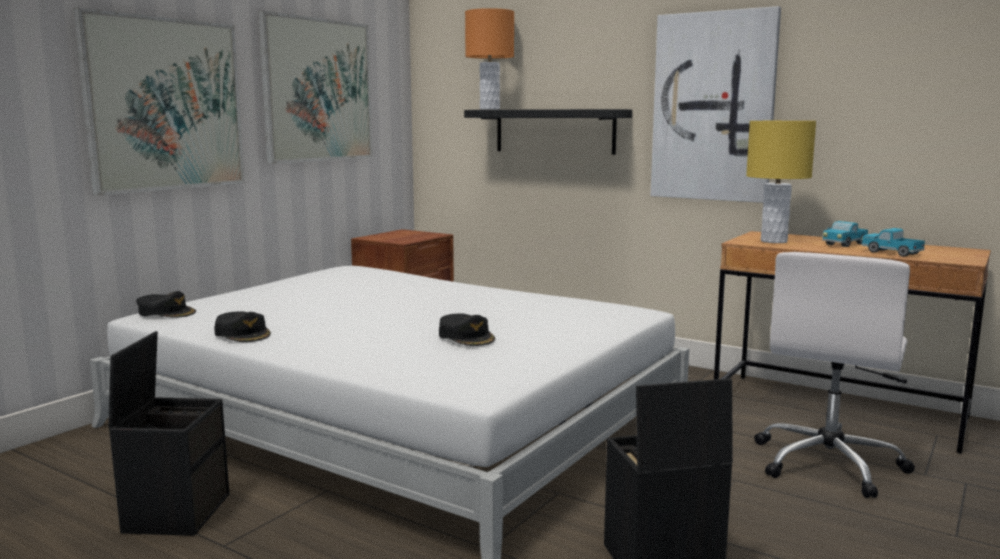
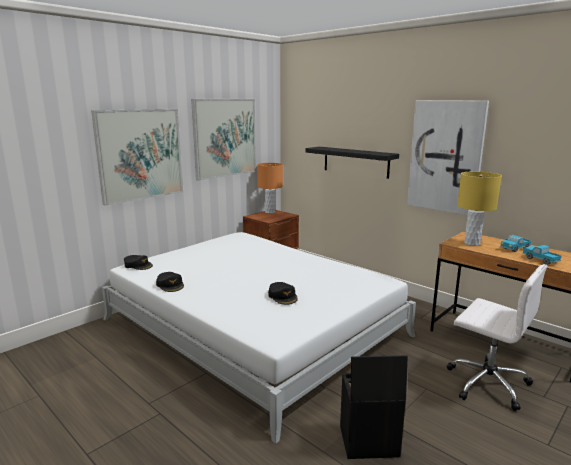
camera: 10 degrees right, 5 degrees up
black storage box [108,331,229,536] -> none
orange table lamp [465,8,514,110] -> orange table lamp moved to [257,163,283,214]
white office chair [754,252,915,498] -> white office chair turned 90 degrees counterclockwise [447,264,548,411]

